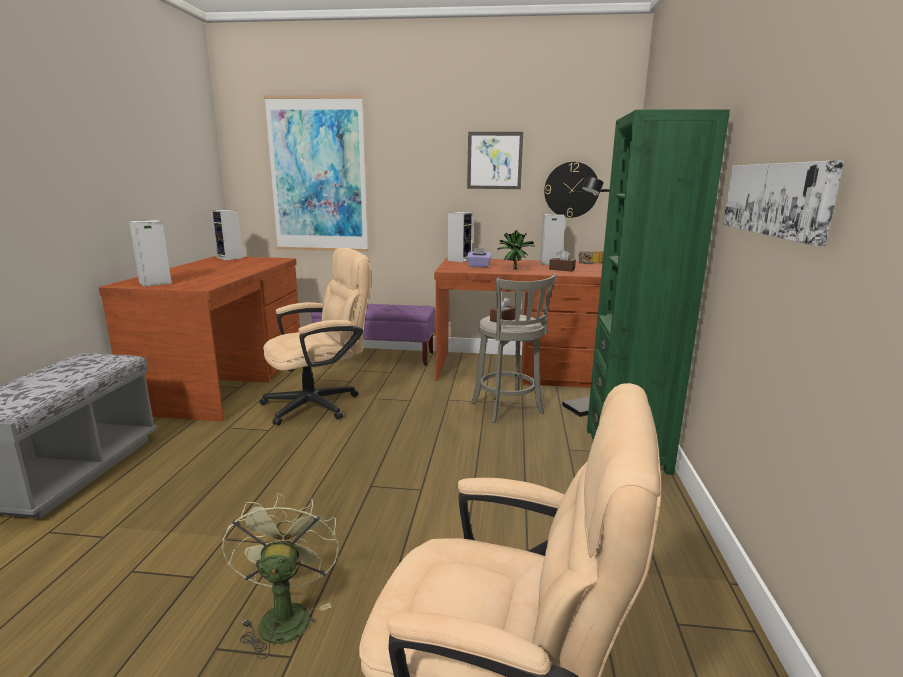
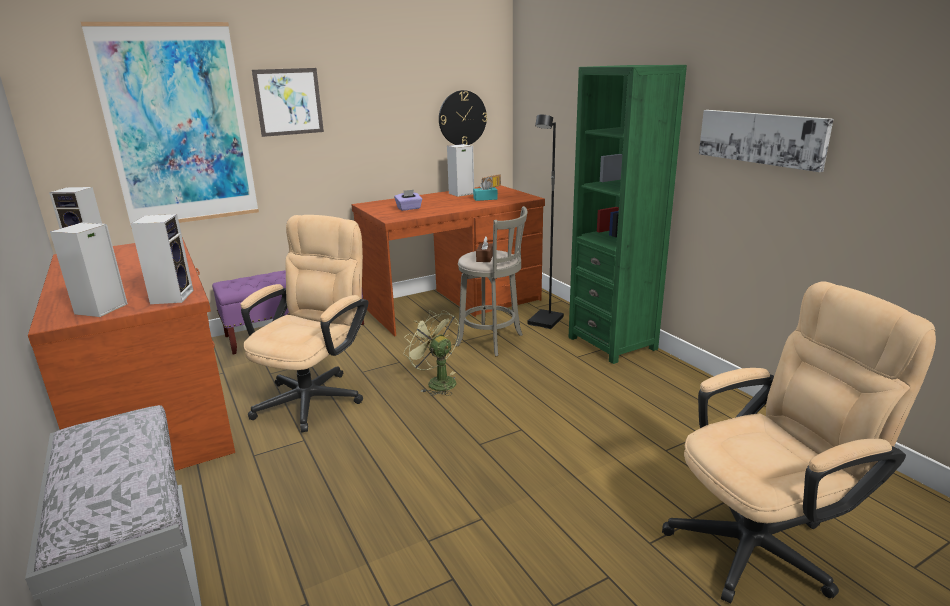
camera: 35 degrees left, 5 degrees up
green fan [222,493,339,659] -> green fan moved to [403,310,460,396]
speaker [448,212,473,262] -> speaker moved to [131,214,194,304]
picture [467,132,523,189] -> picture moved to [252,68,324,137]
potted plant [497,230,535,269] -> none
brown tissue box [549,250,576,271] -> turquoise tissue box [473,180,498,201]

